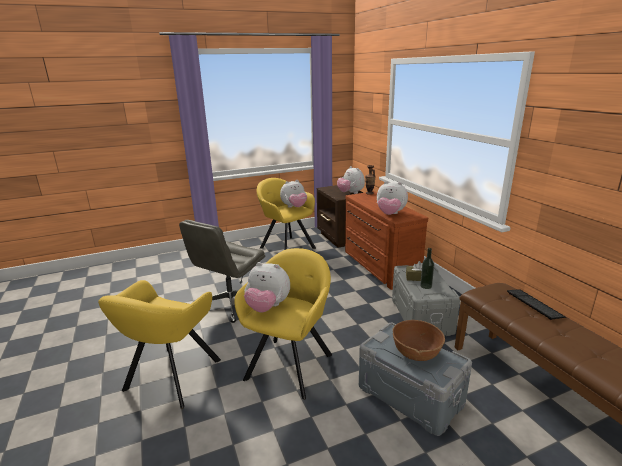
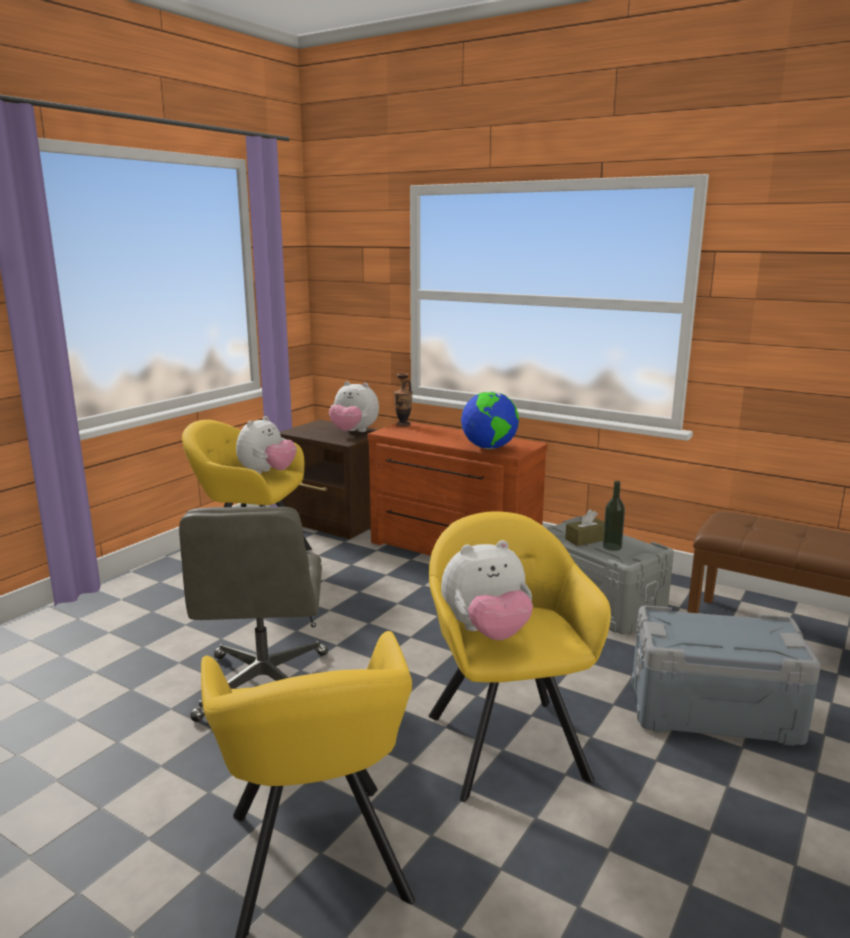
camera: 35 degrees left, 5 degrees down
plush toy [377,181,408,215] -> globe [461,391,519,449]
brown bowl [393,320,445,361] -> none
keyboard [507,289,566,320] -> none

